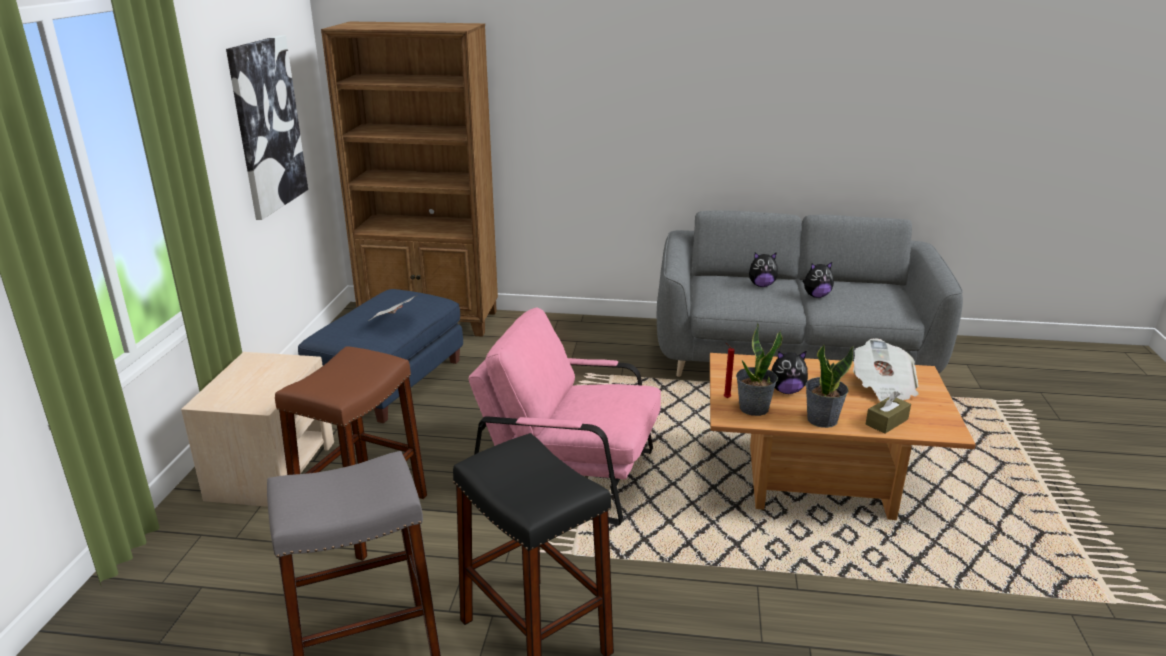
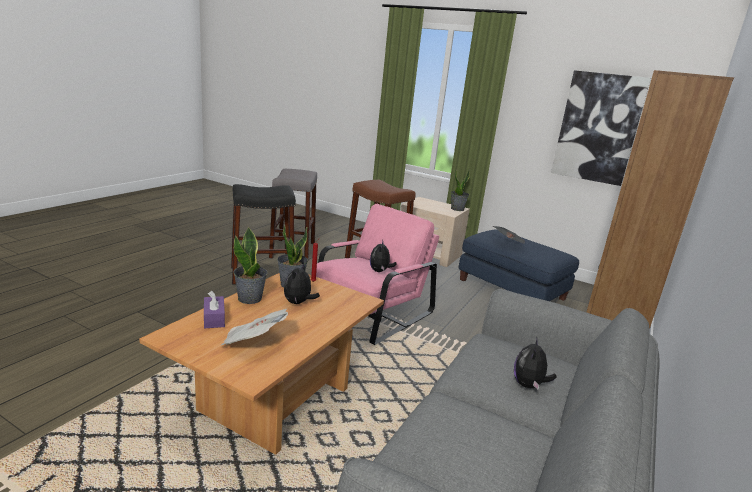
camera: 110 degrees right, 5 degrees down
plush toy [802,262,834,298] -> plush toy moved to [370,240,397,272]
brown tissue box [866,391,911,434] -> purple tissue box [204,291,225,328]
none -> potted plant [451,170,469,211]

